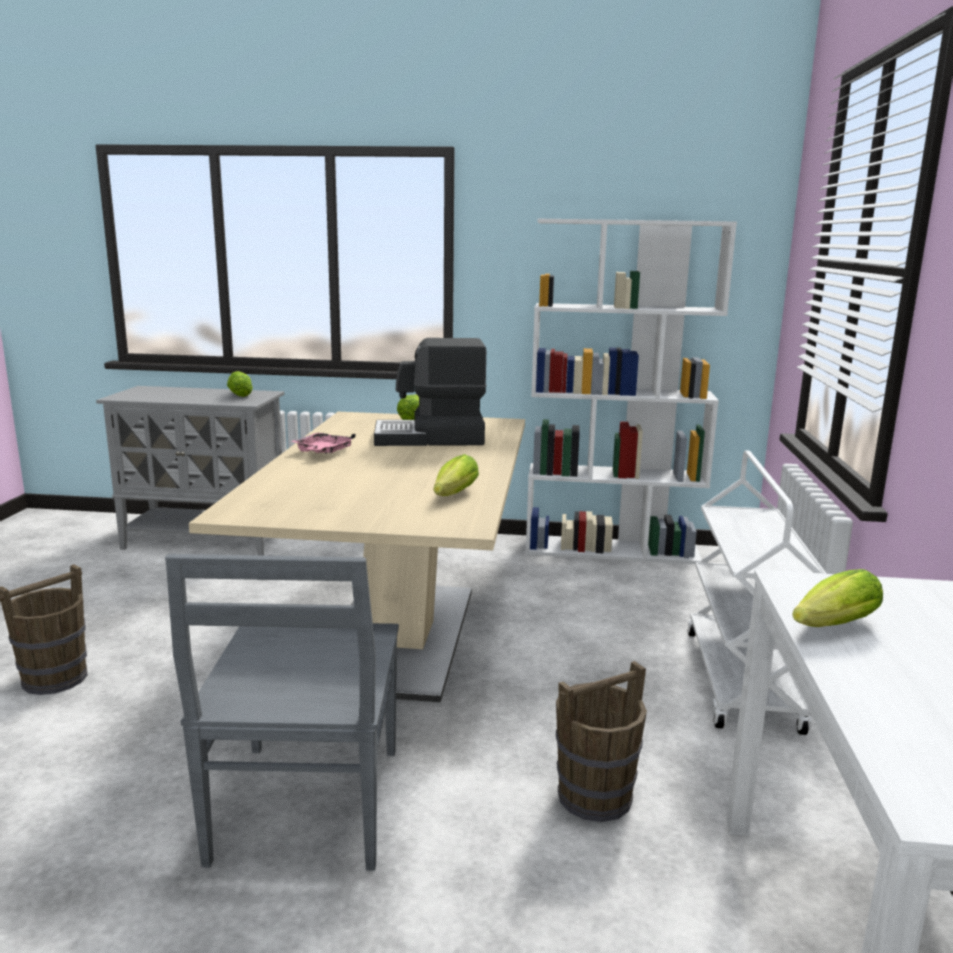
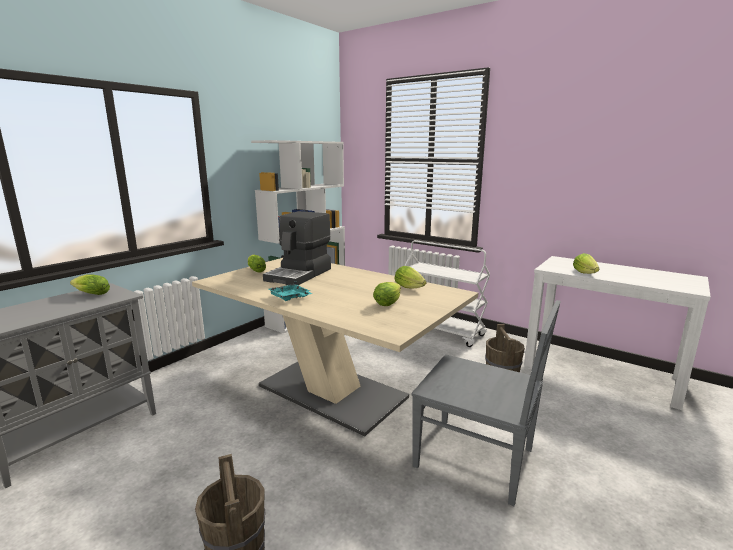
camera: 60 degrees left, 0 degrees up
pink tray [291,433,356,454] -> turquoise tray [268,281,312,301]
none -> lettuce [373,282,401,306]

